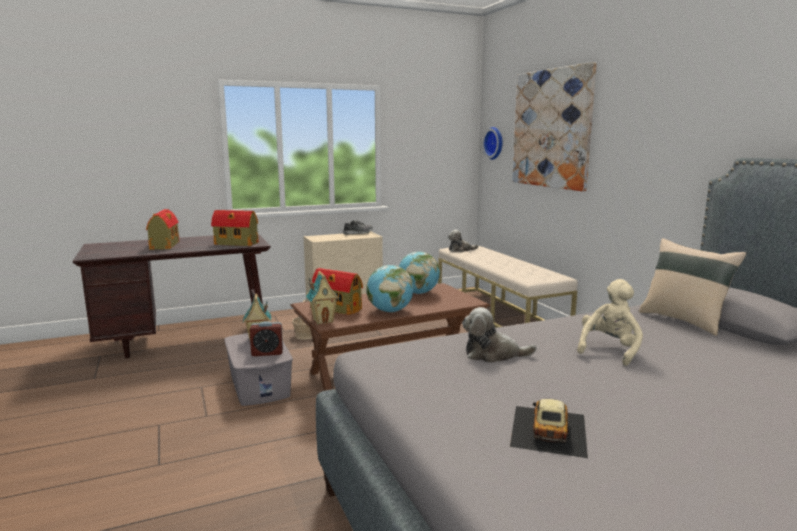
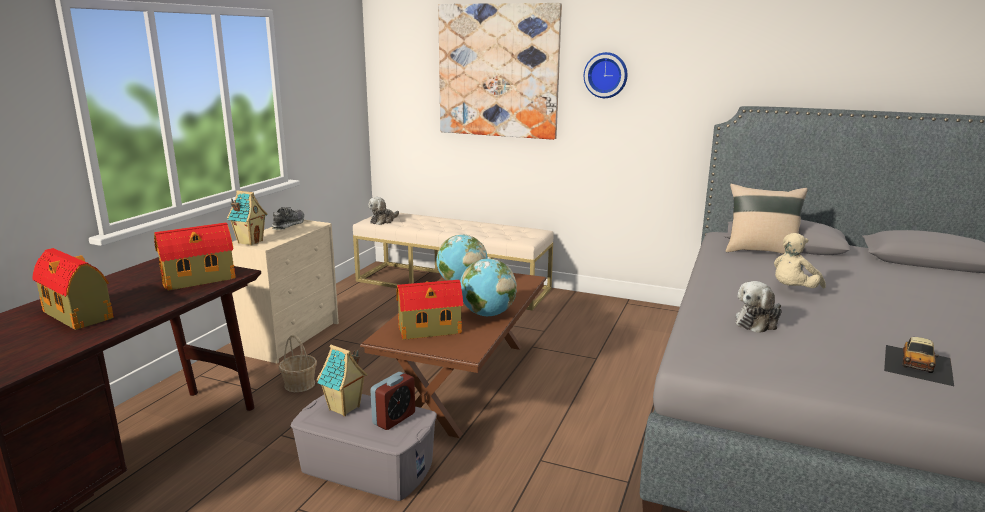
camera: 45 degrees left, 5 degrees up
toy house [306,271,339,325] -> toy house moved to [227,190,268,246]
wall clock [482,127,503,160] -> wall clock moved to [584,52,627,98]
toy car [510,399,588,458] -> toy car turned 120 degrees counterclockwise [884,337,954,386]
beige plush toy [577,279,643,366] -> beige plush toy turned 120 degrees counterclockwise [774,233,826,288]

